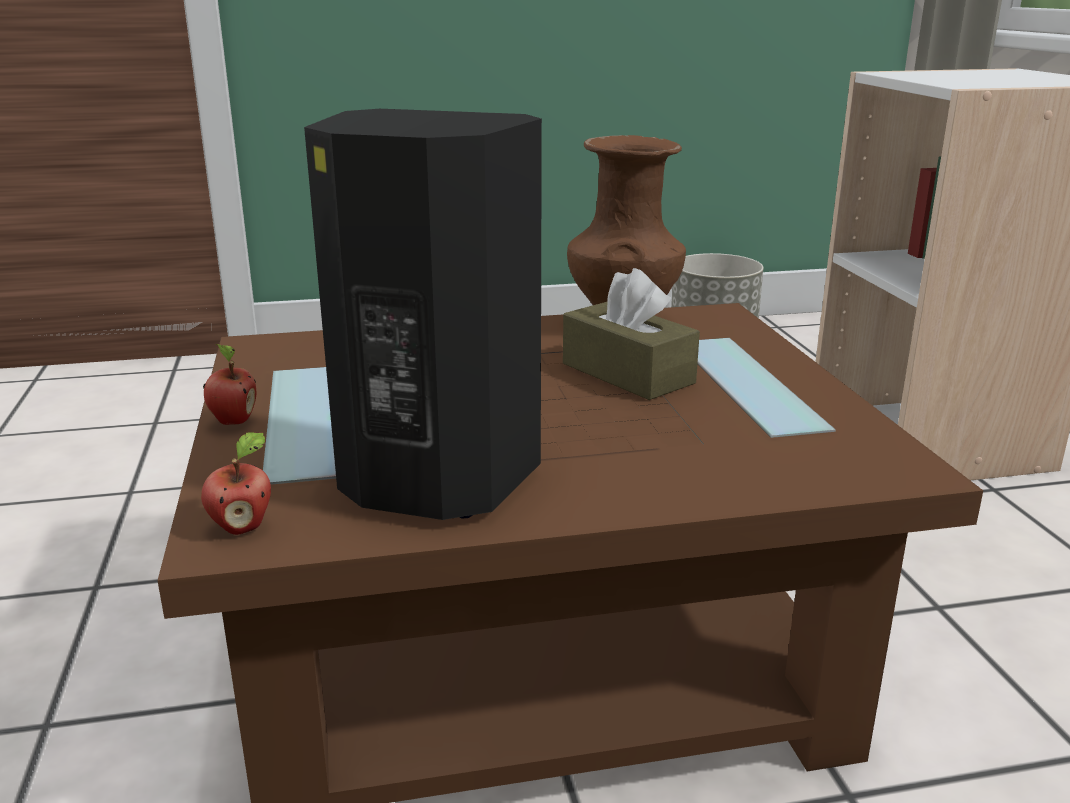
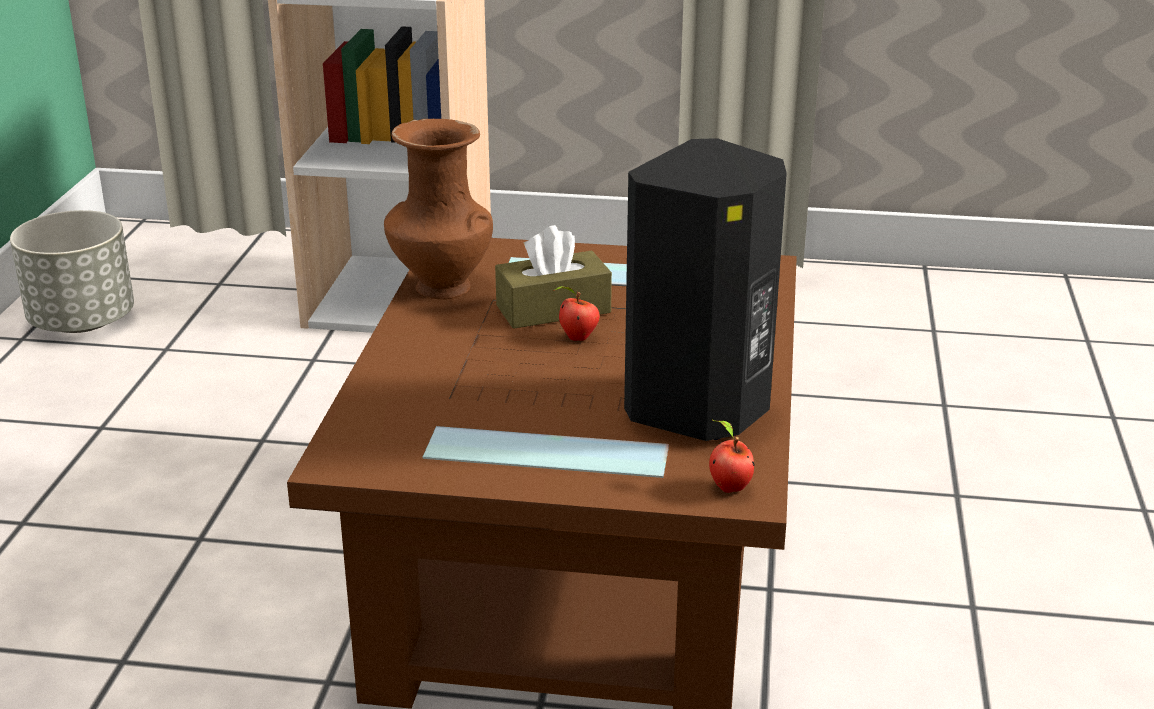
camera: 70 degrees left, 5 degrees up
apple [203,344,256,425] -> apple moved to [555,287,600,341]

